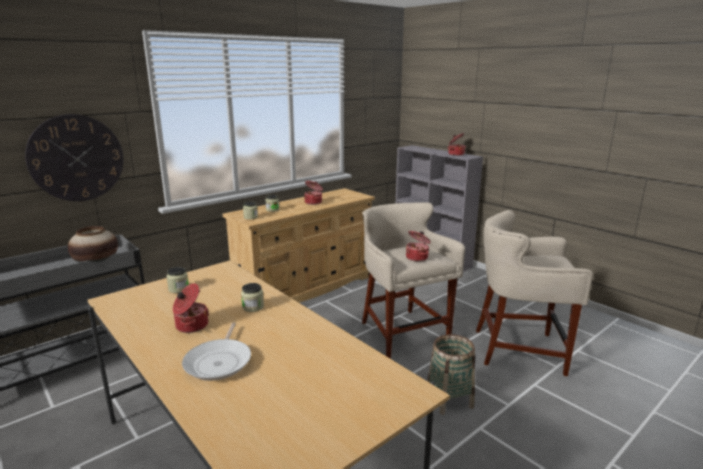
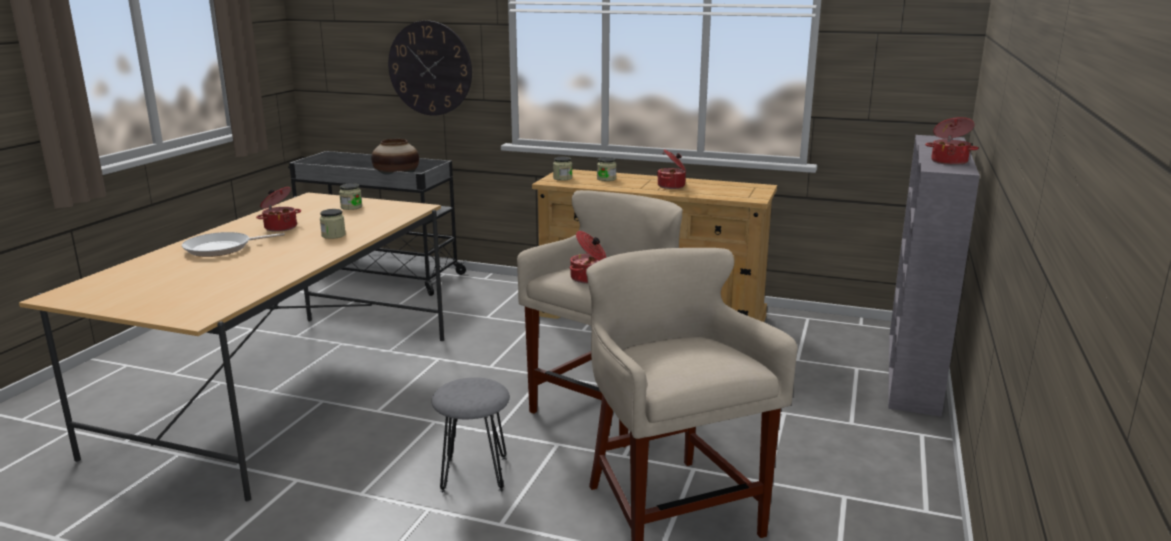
camera: 60 degrees right, 0 degrees up
basket [427,334,475,415] -> grey stool [432,377,510,493]

